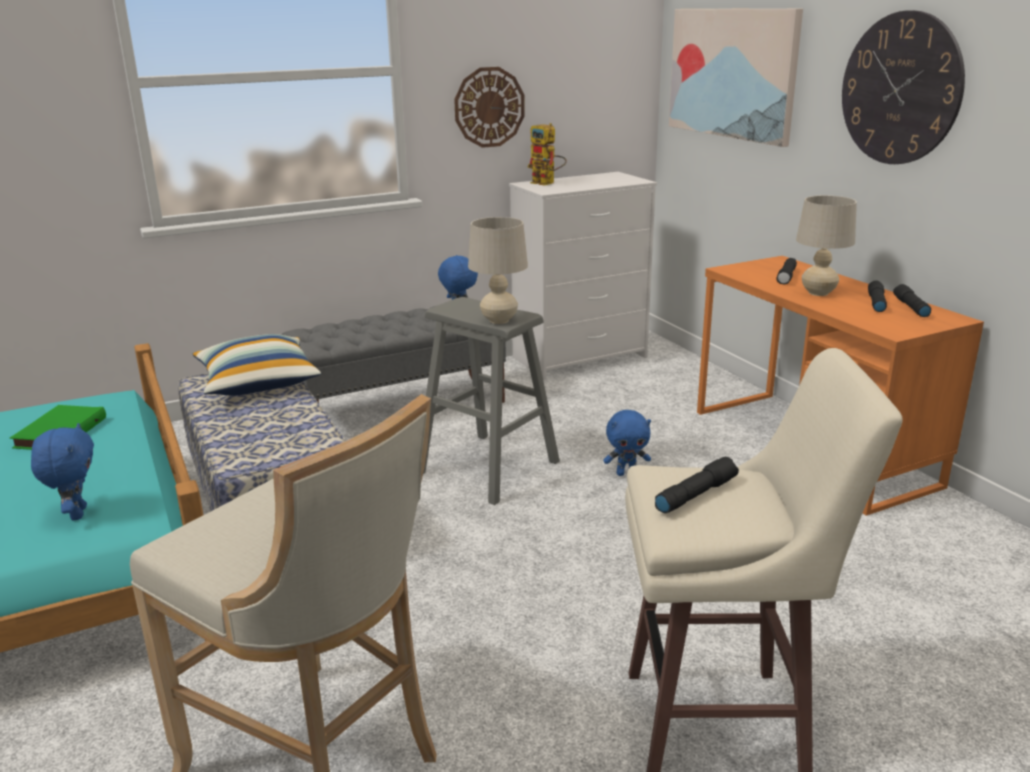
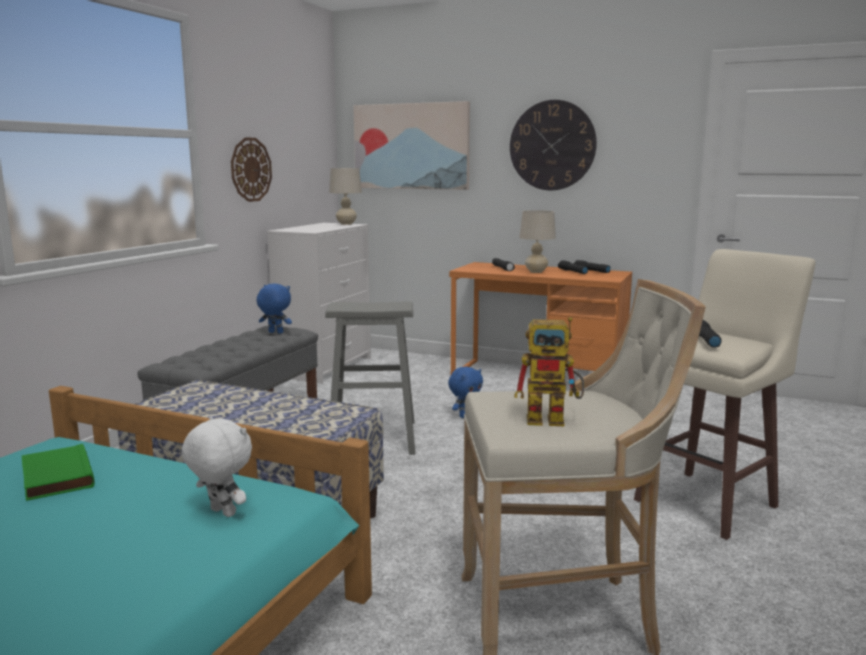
camera: 40 degrees left, 10 degrees down
blue plush toy [31,423,94,521] -> white plush toy [182,417,252,517]
pillow [193,334,321,396] -> none
beige table lamp [468,217,528,324] -> beige table lamp moved to [329,168,362,225]
toy robot [527,123,567,186] -> toy robot moved to [514,317,584,426]

